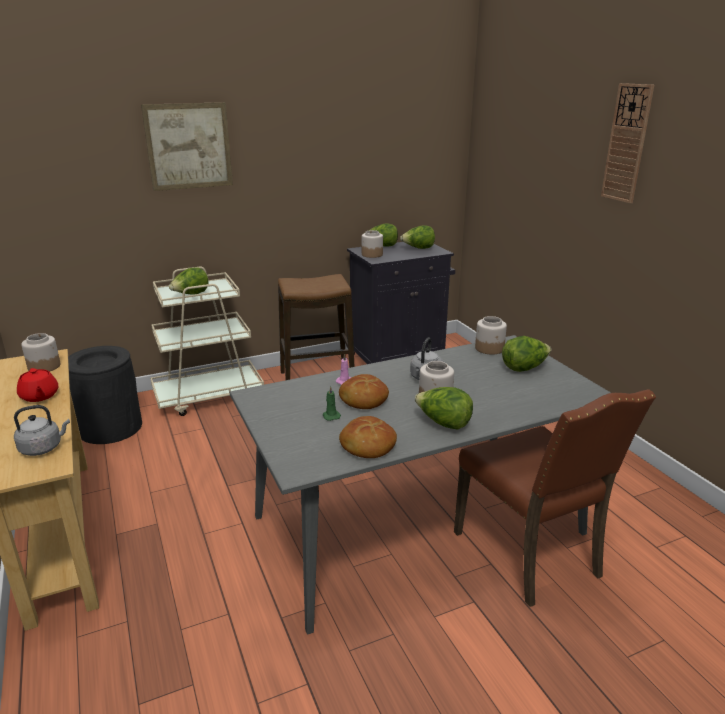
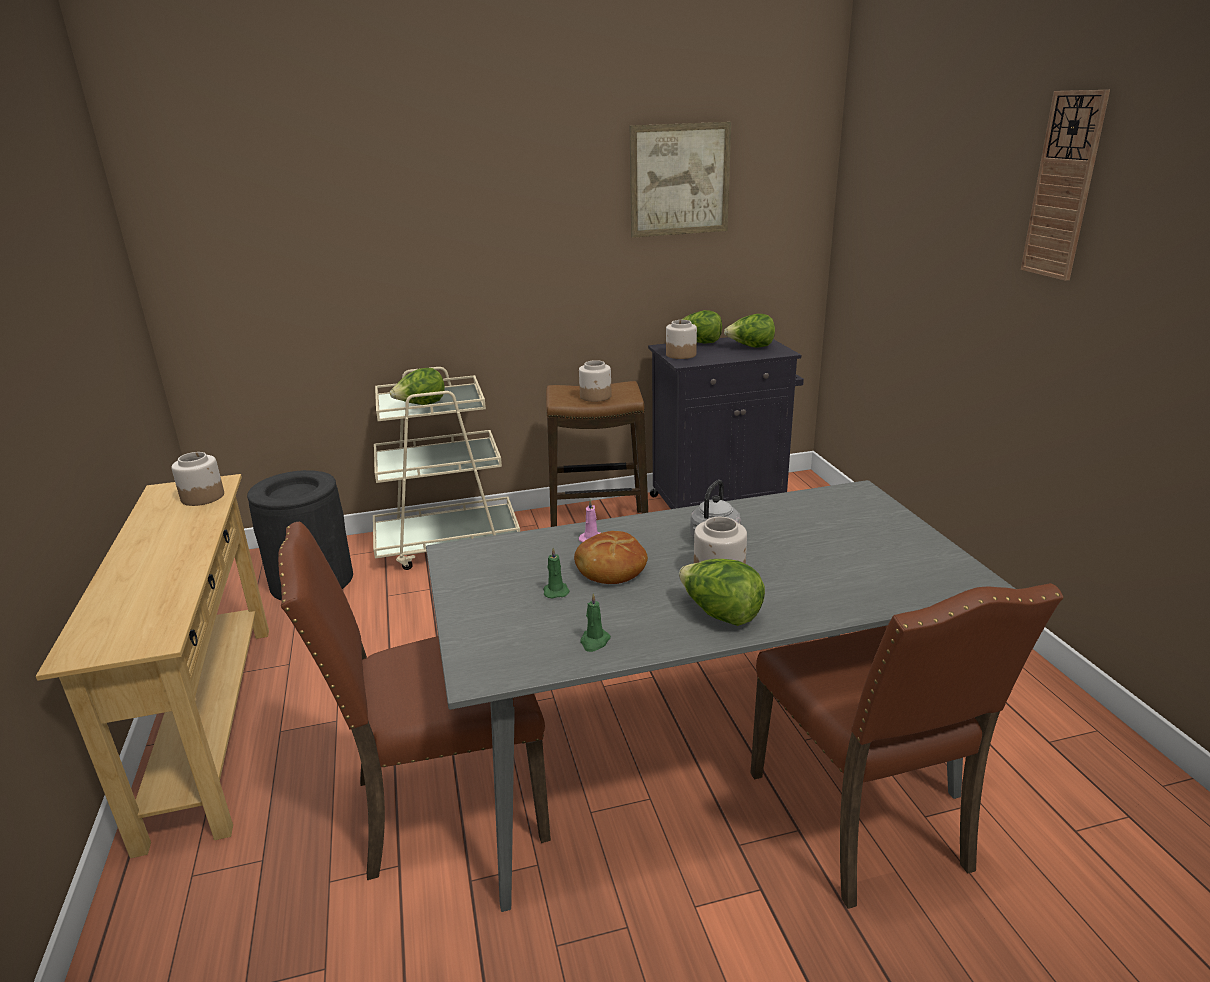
camera: 10 degrees right, 0 degrees up
grey kettle [14,405,70,456] -> none
red teapot [17,368,58,402] -> none
picture [141,102,233,191] -> picture moved to [630,122,731,238]
bread [339,416,397,458] -> green candle [580,593,611,652]
jar [475,316,507,355] -> jar moved to [579,360,612,402]
lettuce [502,336,551,372] -> none
none -> brown chair [278,522,551,880]

